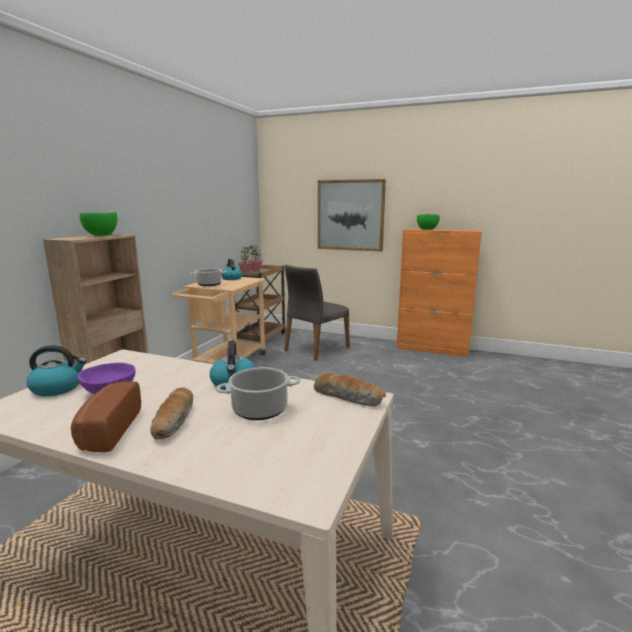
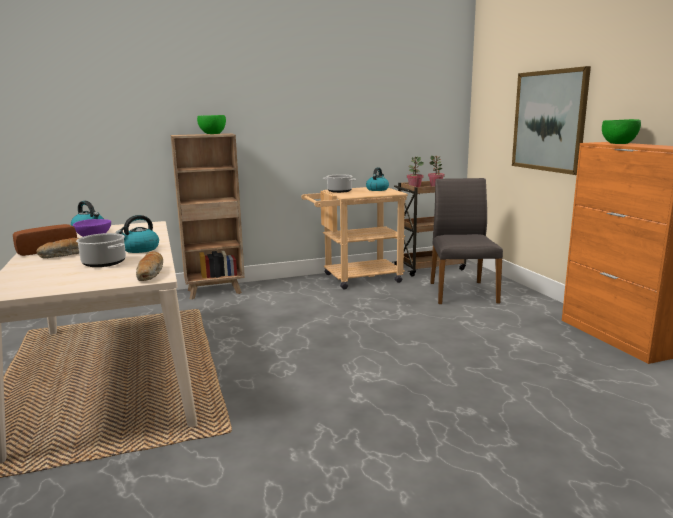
camera: 50 degrees right, 0 degrees up
grey chair [284,264,350,361] -> grey chair turned 90 degrees clockwise [430,178,503,304]

